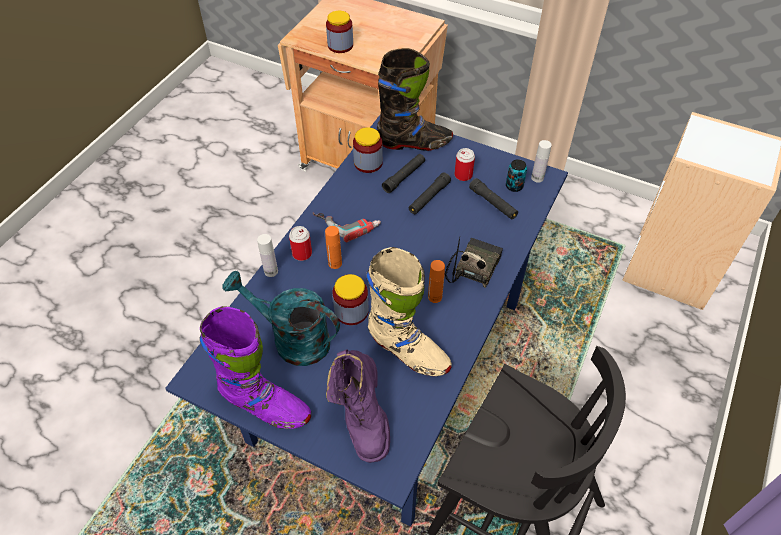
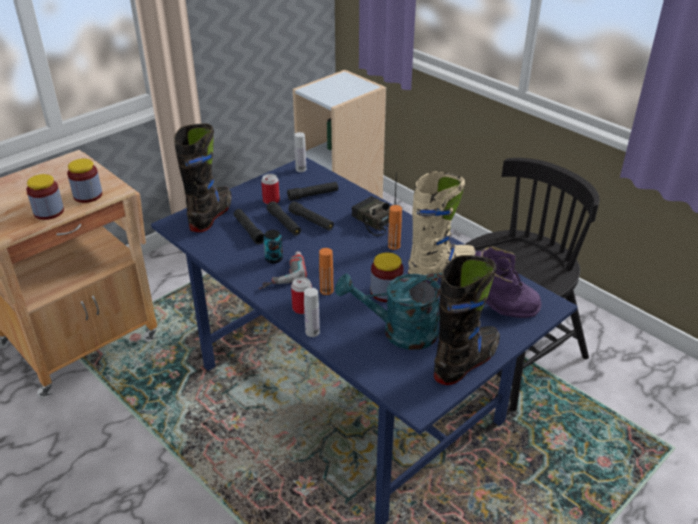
camera: 70 degrees left, 15 degrees down
purple boot [200,306,311,429] -> black boot [434,255,500,385]
turquoise watering can [222,270,340,366] -> turquoise watering can turned 45 degrees clockwise [335,273,442,350]
jar [353,127,383,173] -> jar moved to [67,159,102,203]
can [506,159,527,192] -> can moved to [263,230,283,264]
none -> black flashlight [288,201,334,231]

